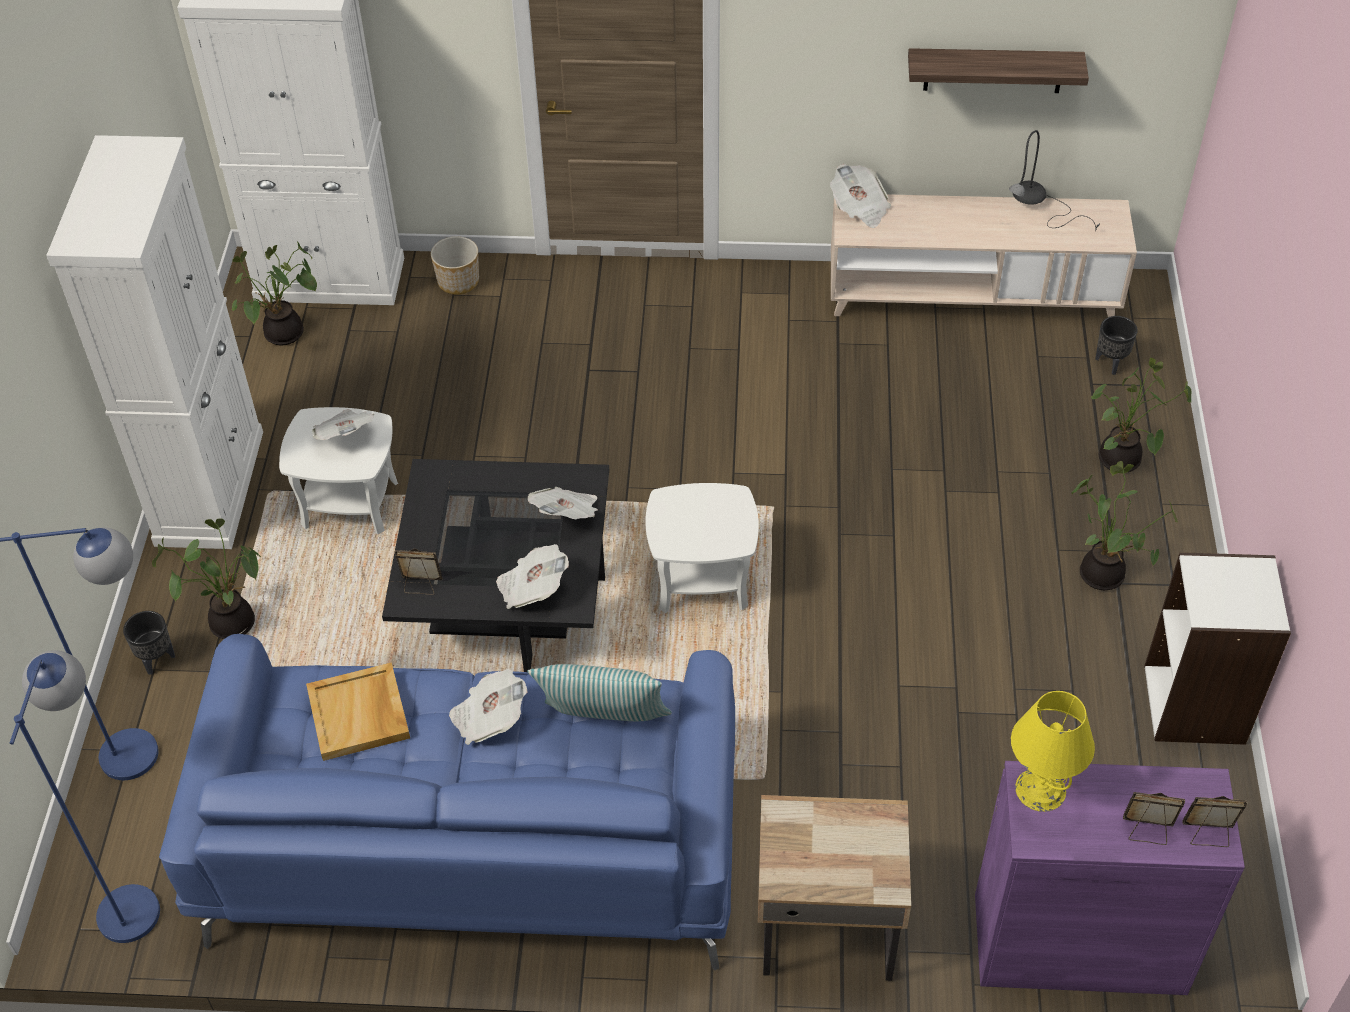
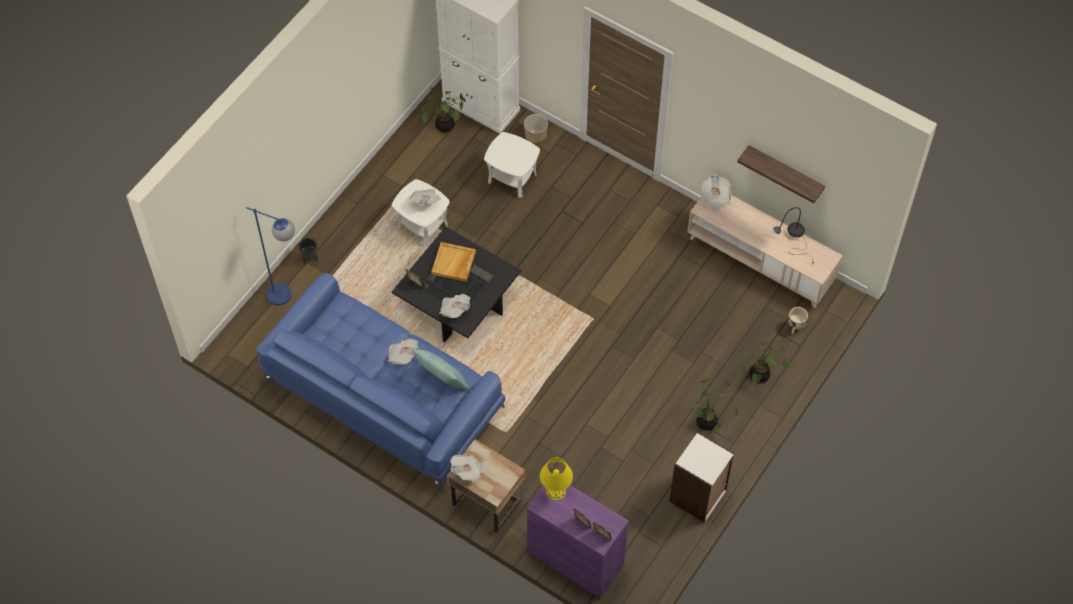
camera: 30 degrees right, 10 degrees up
blue floor lamp [10,650,160,943] -> none
white cabinet [46,135,263,549] -> none
potted plant [152,518,262,639] -> none
beige tray [306,662,410,761] -> beige tray moved to [431,242,476,282]
newspaper [528,487,598,519] -> newspaper moved to [450,455,487,481]
white side table [645,483,759,613] -> white side table moved to [484,132,540,198]
black planter [1095,316,1138,375] -> beige planter [788,307,808,334]

